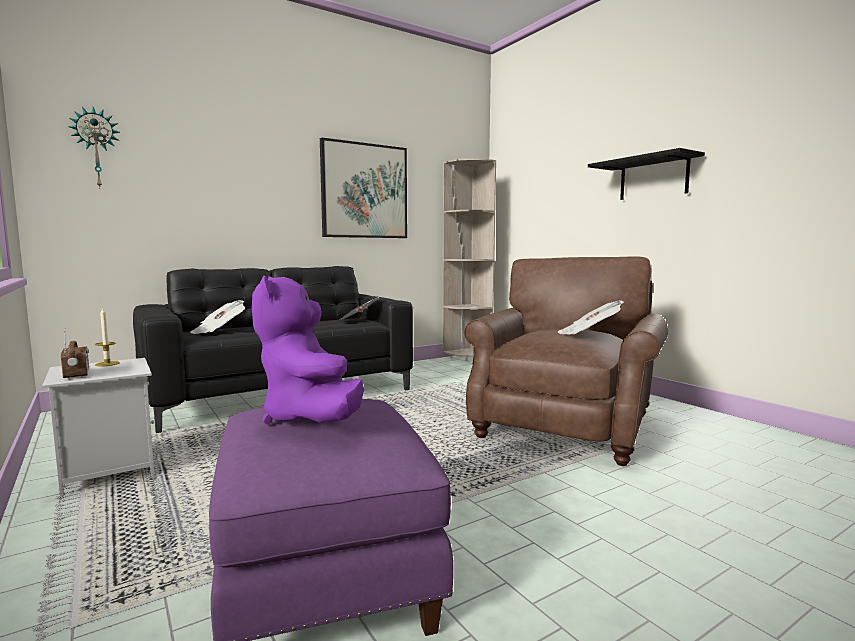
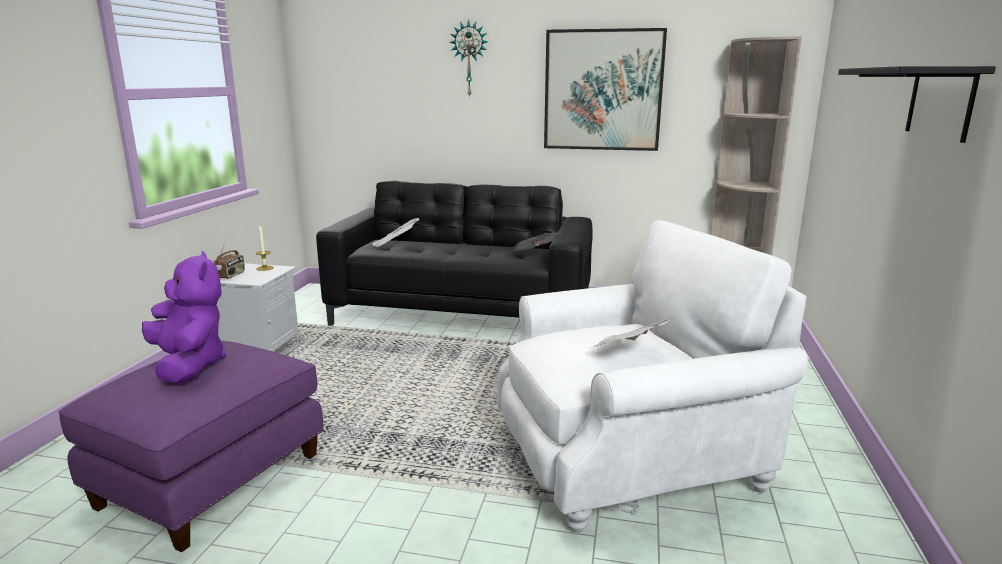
camera: 45 degrees right, 10 degrees up
wall clock [68,107,121,188] -> wall clock moved to [450,20,488,98]
purple plush toy [252,276,364,425] -> purple plush toy turned 120 degrees clockwise [142,251,226,383]
brown armchair [465,256,668,466] -> white armchair [497,220,808,533]

